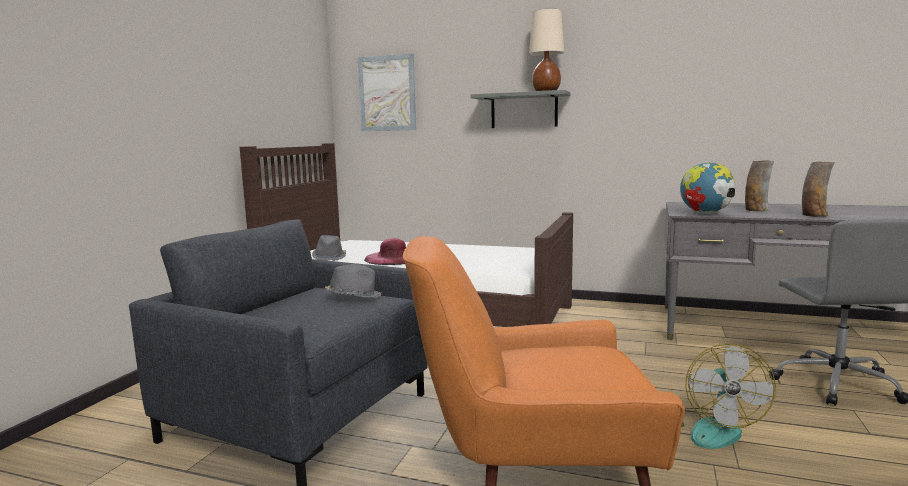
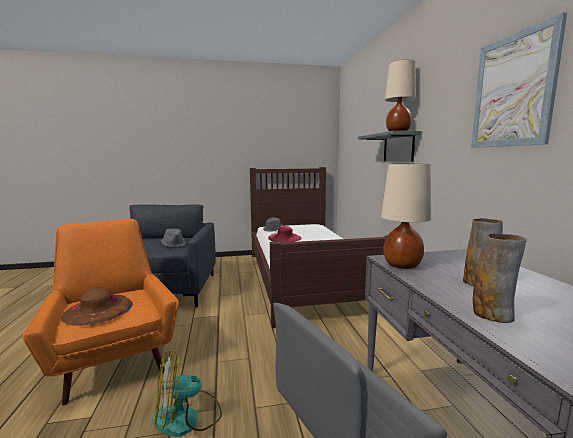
camera: 60 degrees right, 0 degrees up
picture [358,53,416,131] -> picture moved to [471,12,567,148]
globe [680,162,735,214] -> beige table lamp [381,164,431,269]
none -> brown hat [61,287,133,326]

